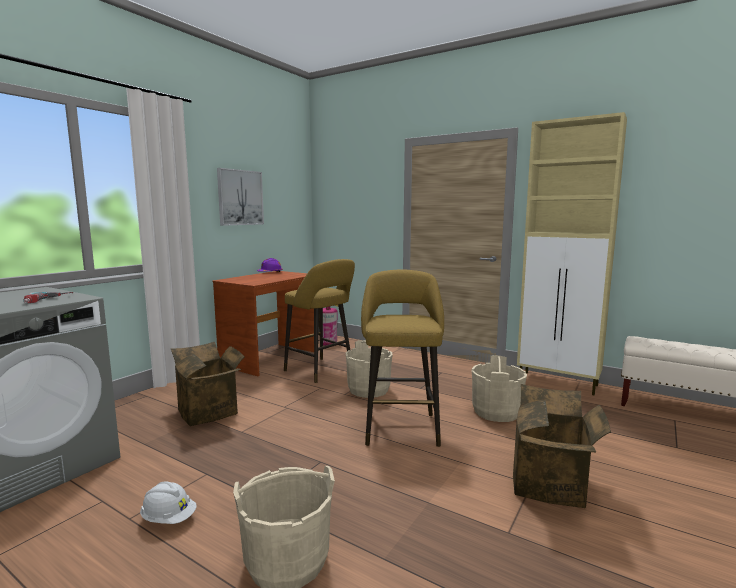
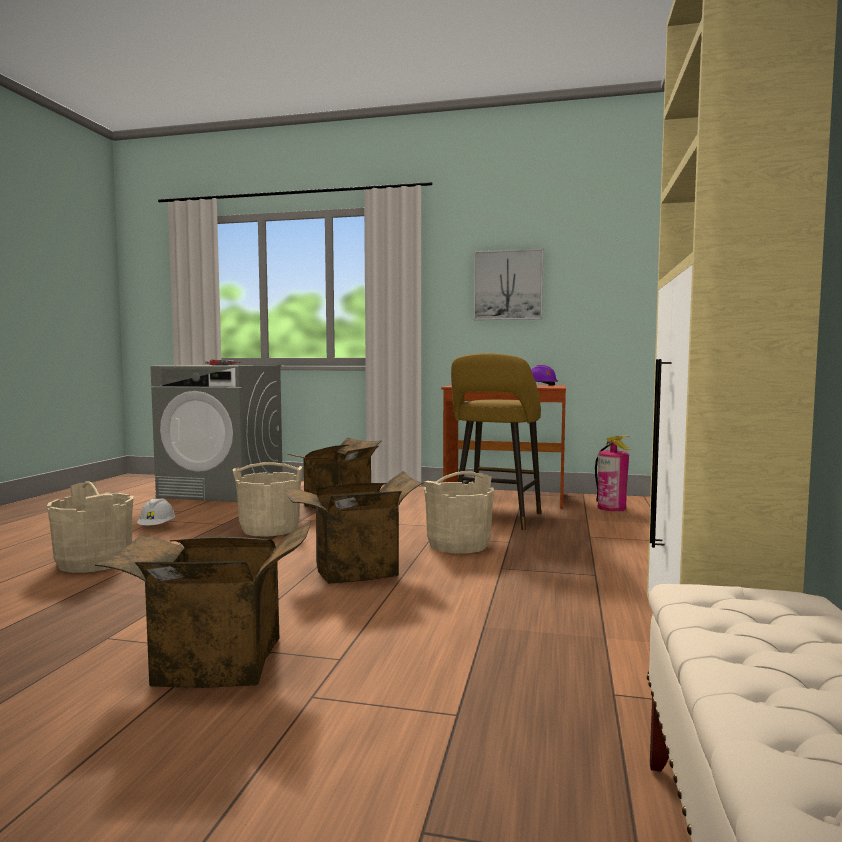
camera: 70 degrees right, 5 degrees down
yellow stool [361,269,444,447] -> cardboard box [285,471,423,584]
beige bucket [472,355,527,422] -> beige bucket moved to [233,462,303,537]

